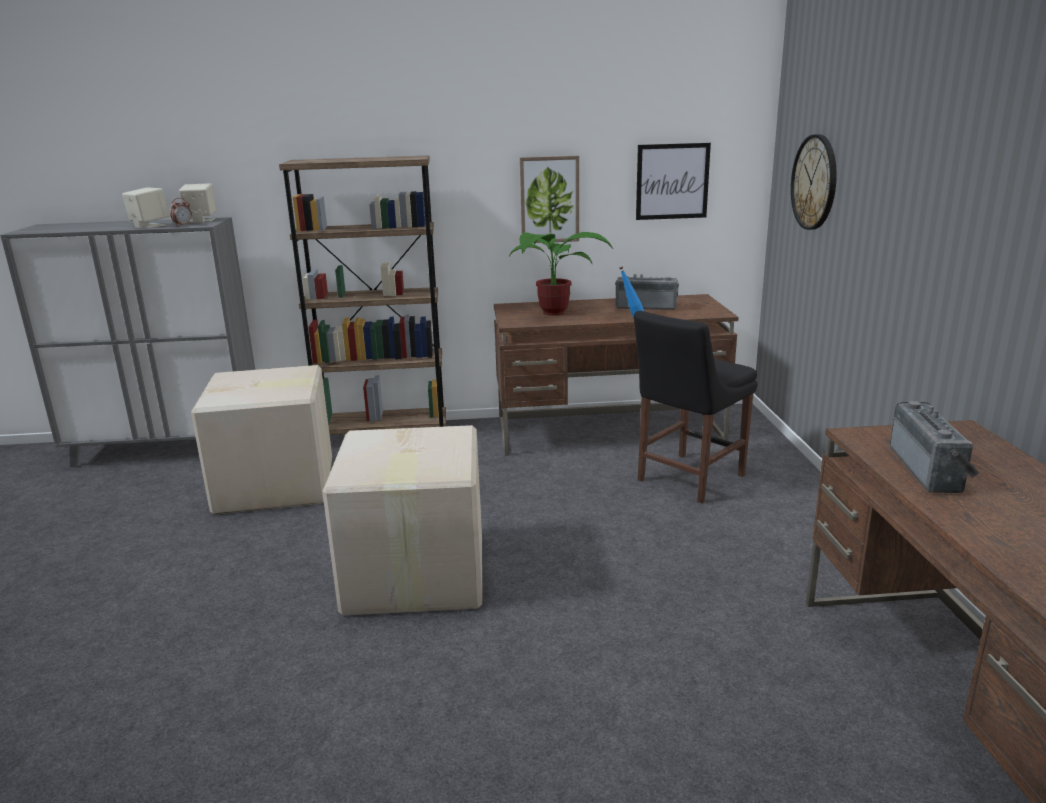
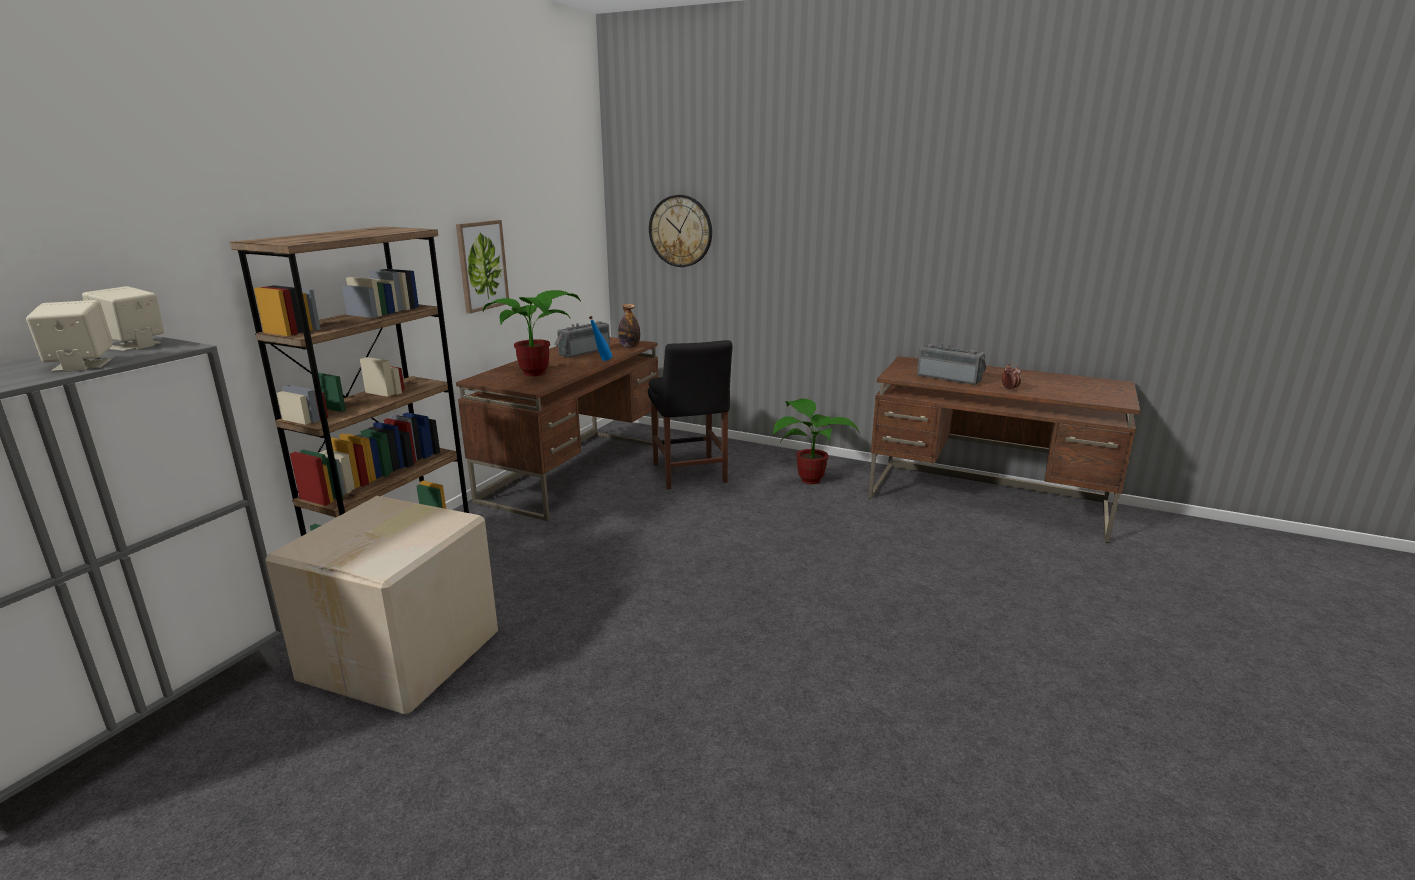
camera: 60 degrees left, 0 degrees up
alarm clock [170,198,192,226] -> alarm clock moved to [1002,363,1021,391]
cardboard box [322,425,482,616] -> none
picture [636,143,711,220] -> none
none -> bottle [618,304,640,348]
none -> potted plant [772,399,860,484]

